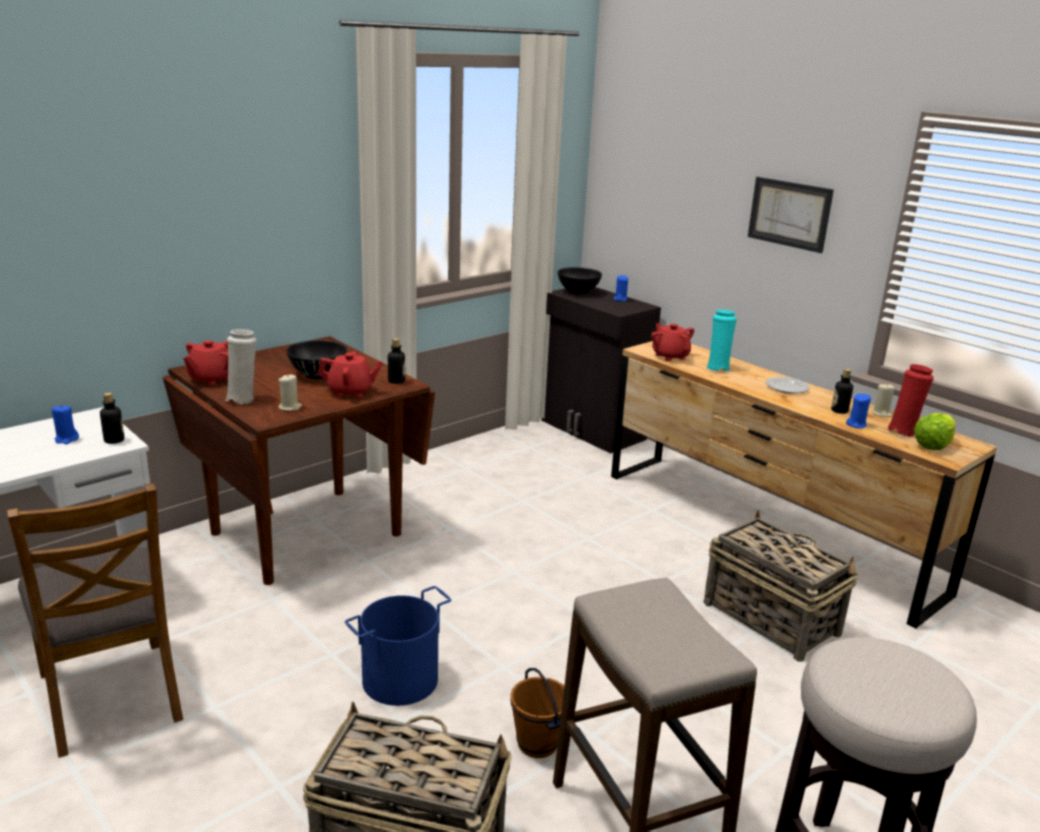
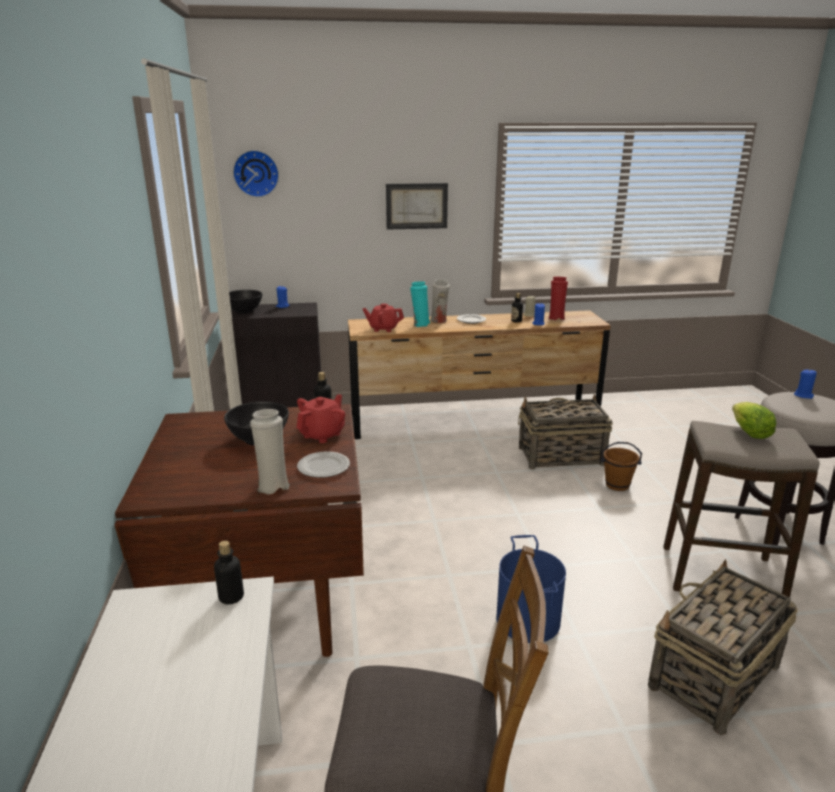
camera: 55 degrees left, 0 degrees up
blue candle [52,405,79,444] -> blue candle moved to [794,370,817,399]
red teapot [183,340,228,386] -> none
beige candle [278,374,302,411] -> plate [297,451,350,478]
brown bucket [510,668,564,758] -> brown bucket moved to [601,442,642,491]
lettuce [914,413,956,450] -> lettuce moved to [732,402,776,439]
none -> wall clock [233,150,279,197]
none -> white vase [430,279,450,323]

